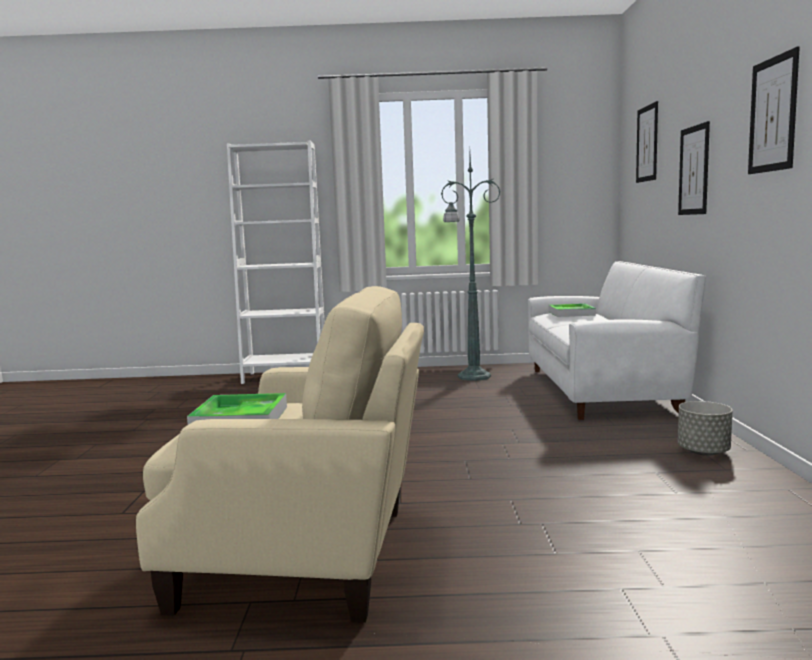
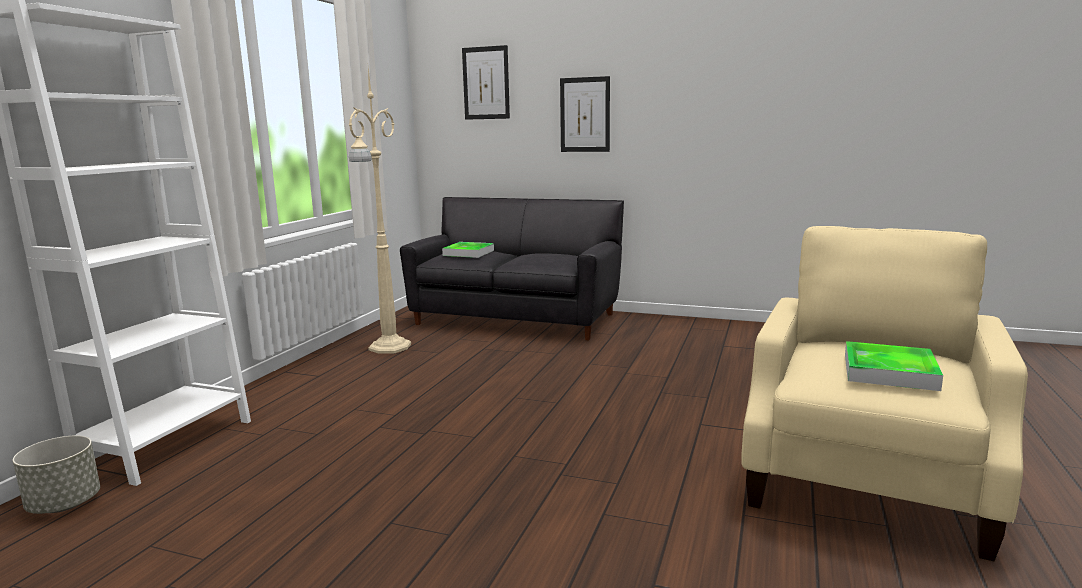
camera: 70 degrees left, 5 degrees up
green floor lamp [441,156,501,381] -> beige floor lamp [349,68,411,354]
white sofa [528,261,706,420] -> black sofa [400,197,624,341]
grey planter [678,401,733,456] -> grey planter moved to [13,435,100,514]
picture [748,46,800,174] -> none

